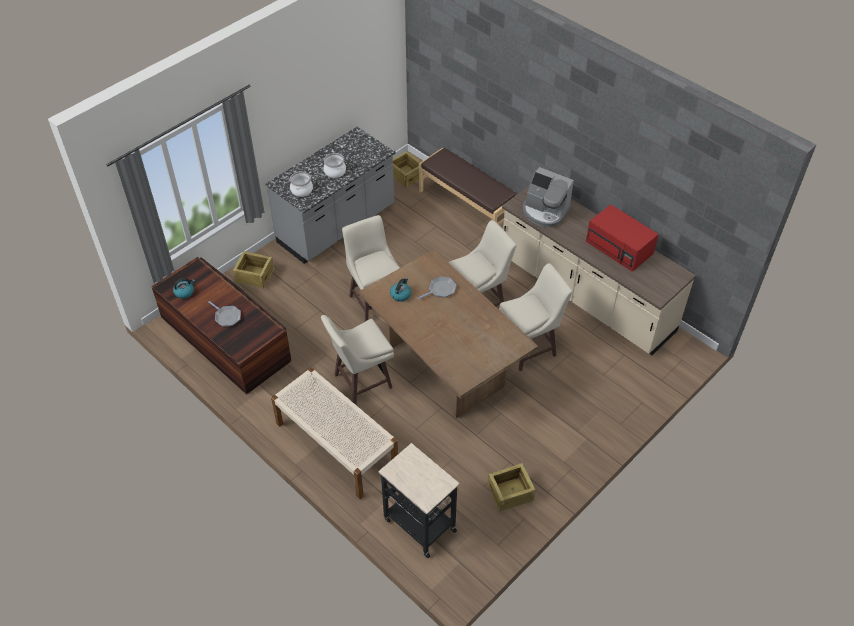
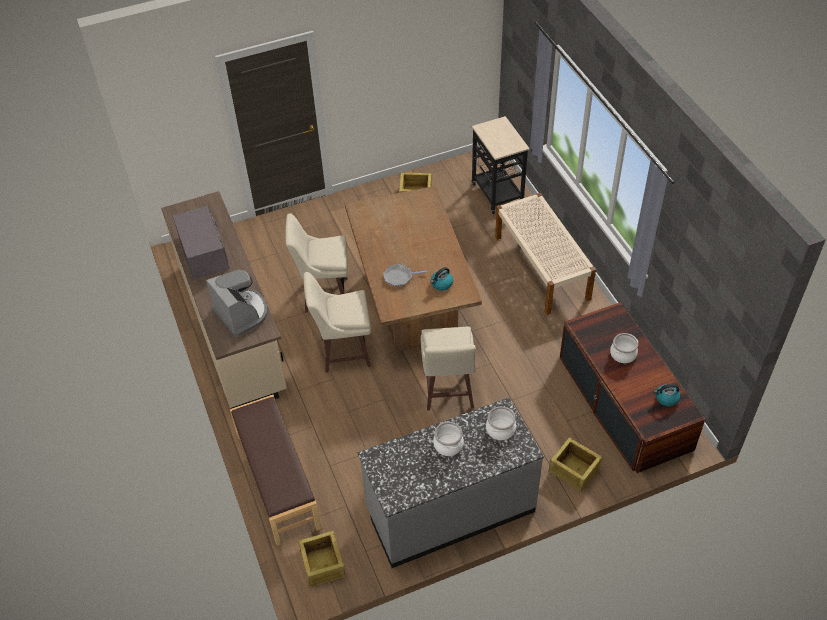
camera: 155 degrees left, 0 degrees up
frying pan [209,301,241,326] -> cooking pot [610,333,638,363]
beige stool [321,315,394,405] -> none
red microwave [586,204,659,271] -> grey microwave [173,206,229,279]

